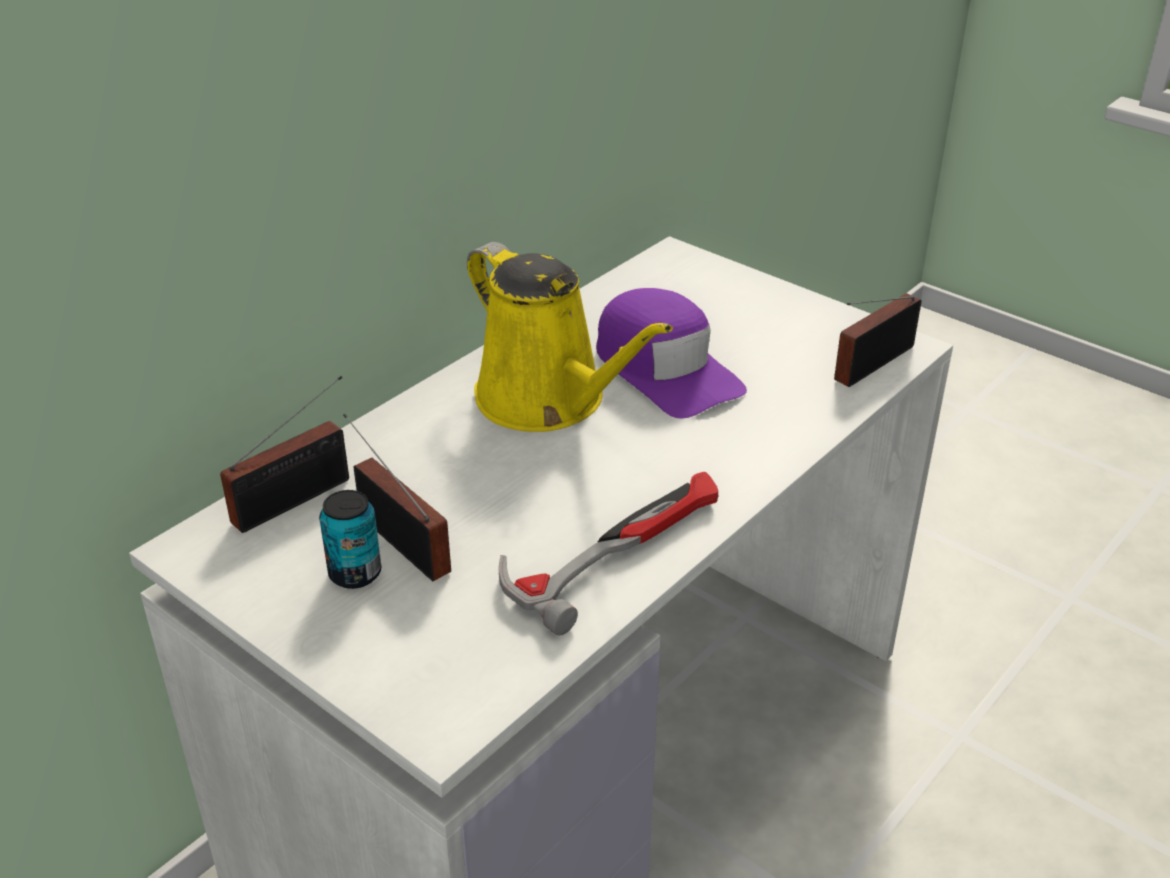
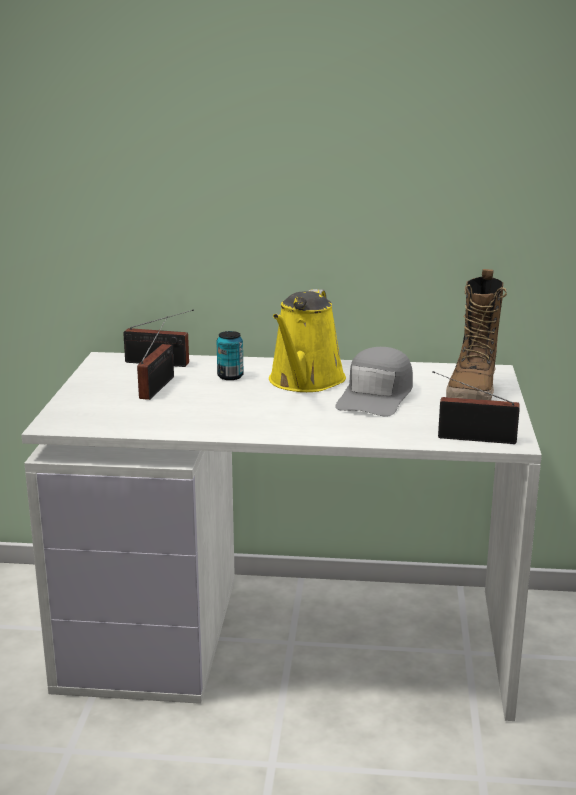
camera: 55 degrees right, 15 degrees down
can [319,490,381,589] -> can moved to [217,331,244,380]
hammer [499,472,718,636] -> none
purple cap [596,288,747,419] -> grey cap [335,347,413,417]
none -> boot [446,269,507,400]

